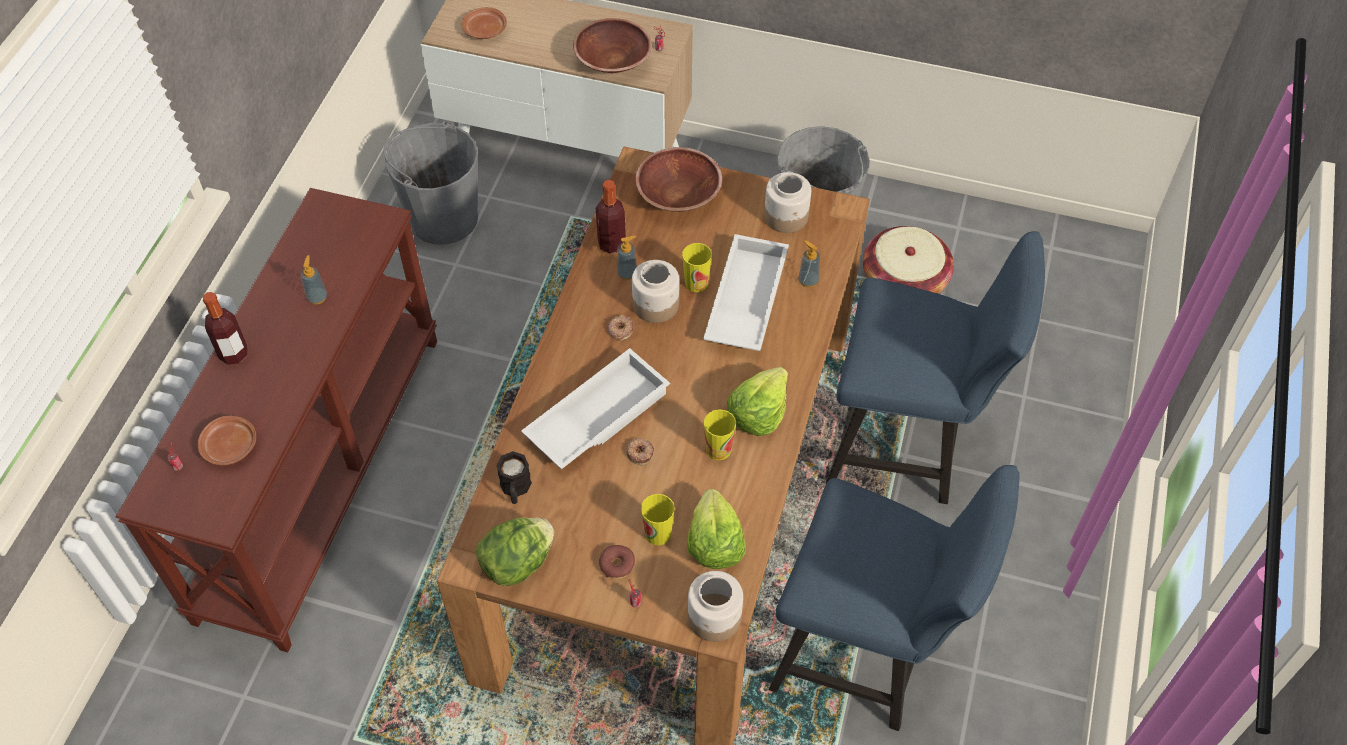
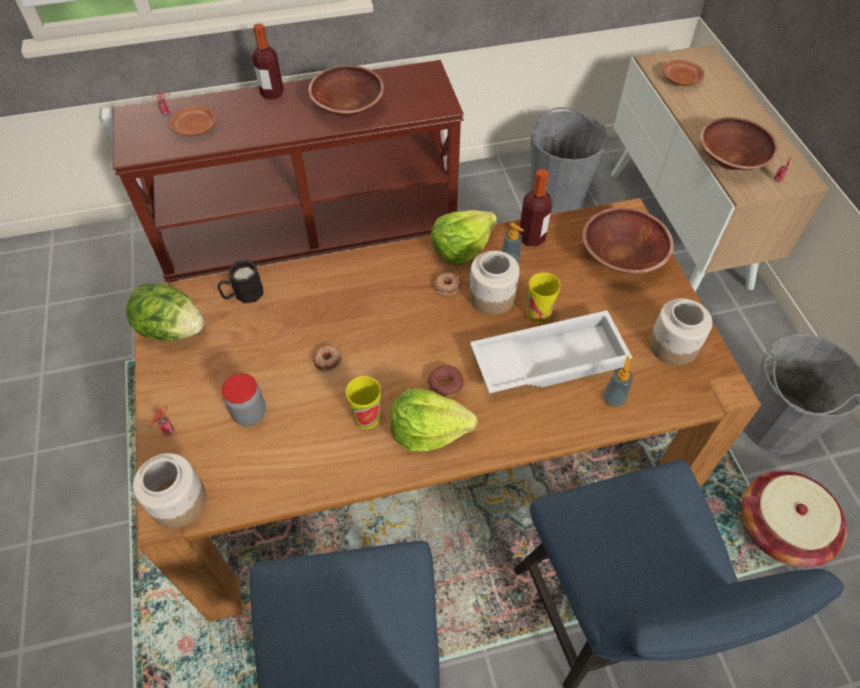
camera: 60 degrees right, 0 degrees up
soap dispenser [301,255,327,304] -> brown bowl [308,65,384,117]
white tray [521,348,670,469] -> none
donut [599,545,635,579] -> donut moved to [428,366,464,397]
cup [641,494,675,545] -> jar [222,373,266,426]
lettuce [687,489,746,569] -> lettuce moved to [431,210,497,265]

